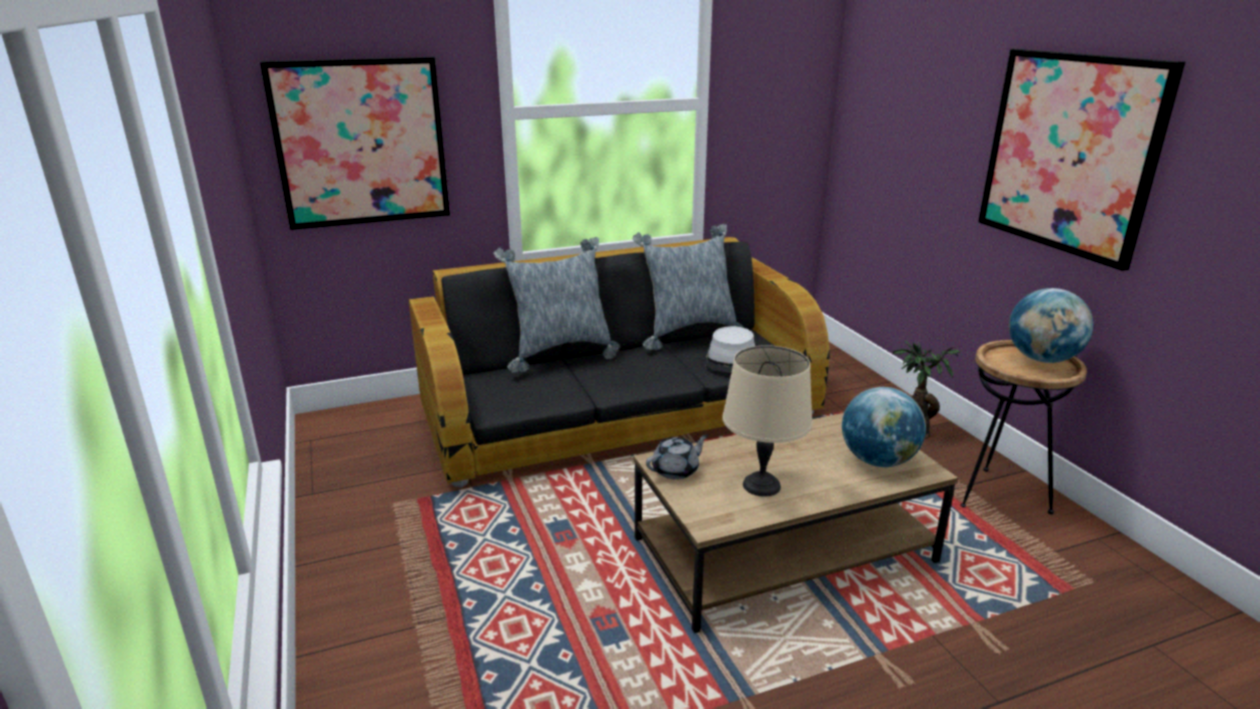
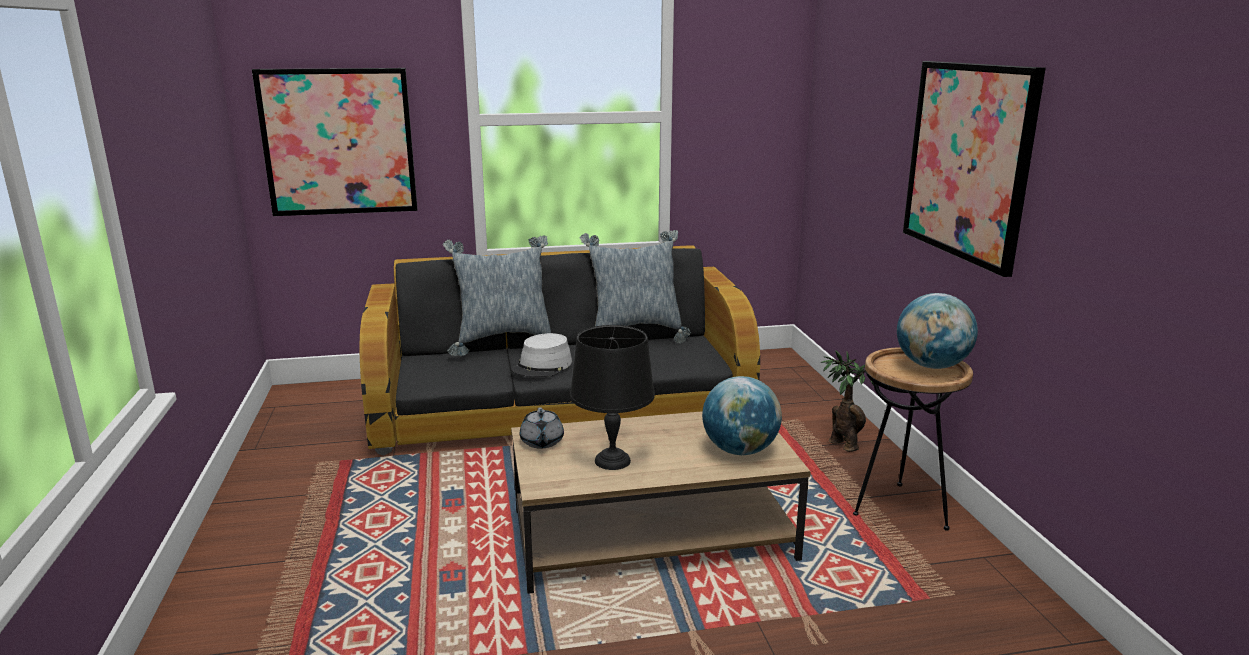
camera: 10 degrees right, 5 degrees down
grey teapot [646,435,708,480] -> grey teapot turned 105 degrees clockwise [520,407,564,449]
grey hat [705,326,755,373] -> grey hat moved to [512,333,572,377]
beige table lamp [722,345,813,497] -> black table lamp [570,325,655,470]

